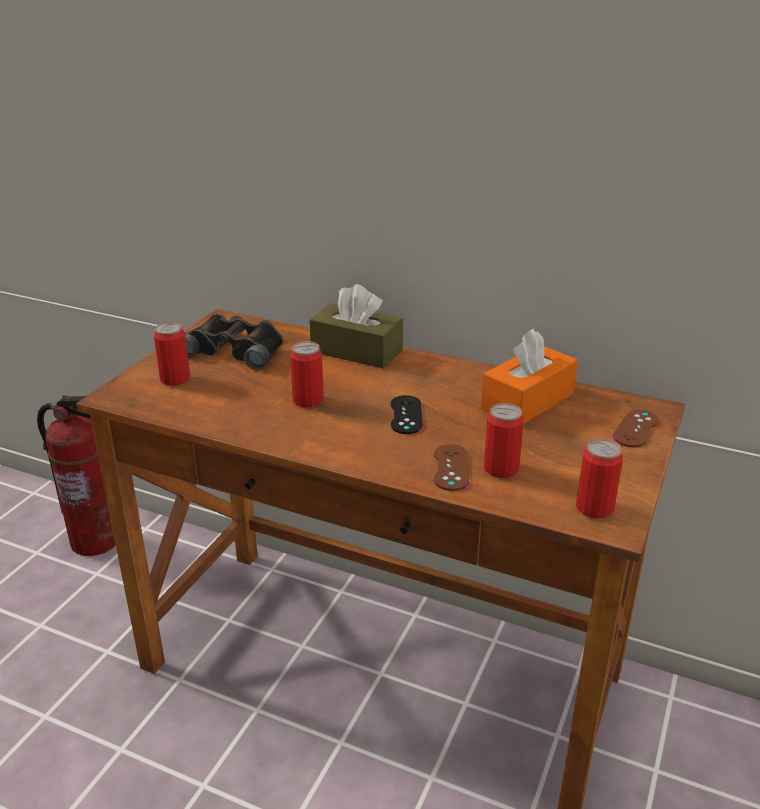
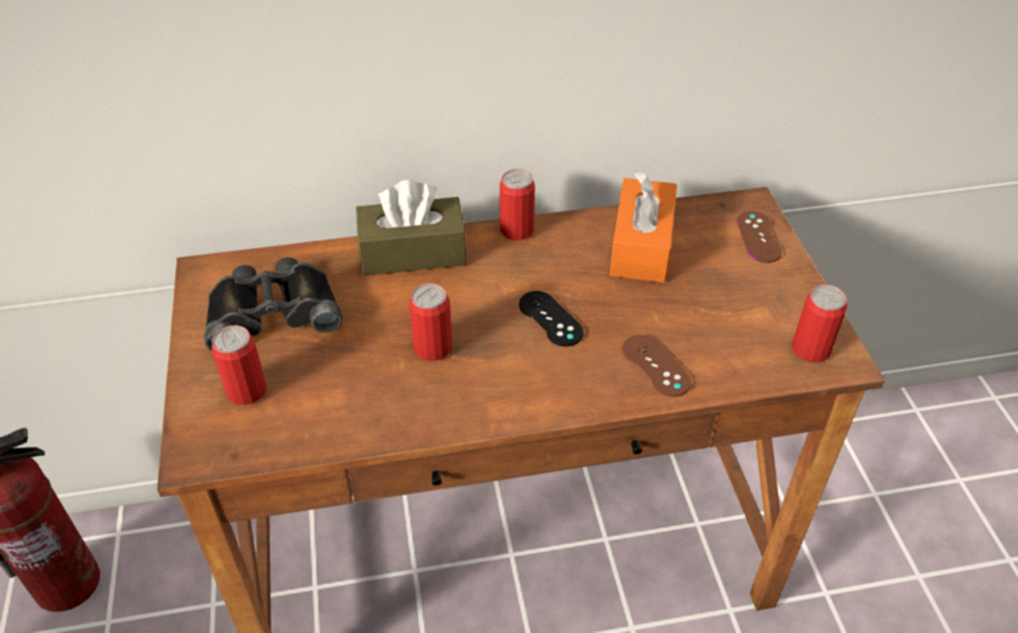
camera: 35 degrees left, 15 degrees up
can [484,403,524,478] -> can moved to [500,169,535,241]

